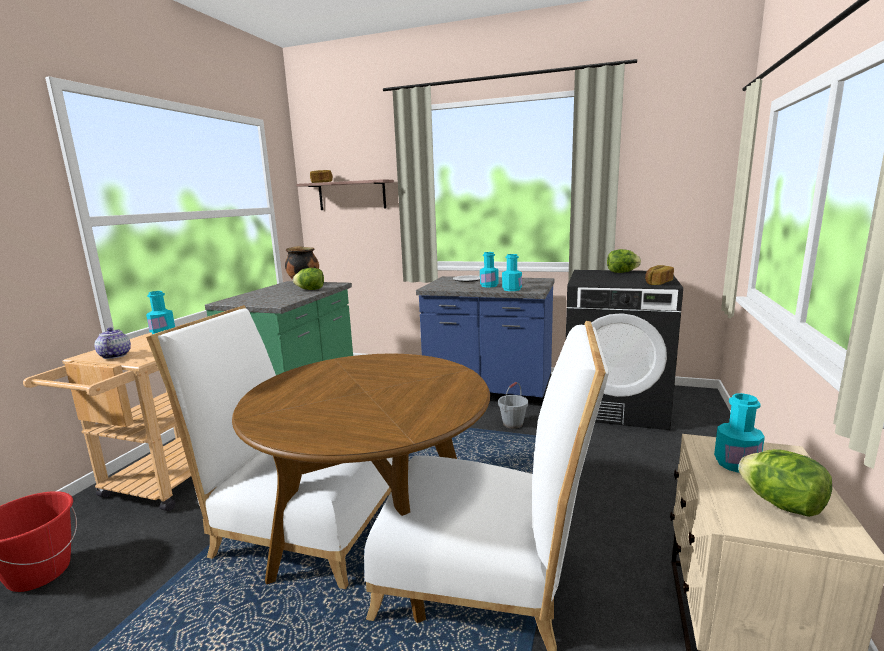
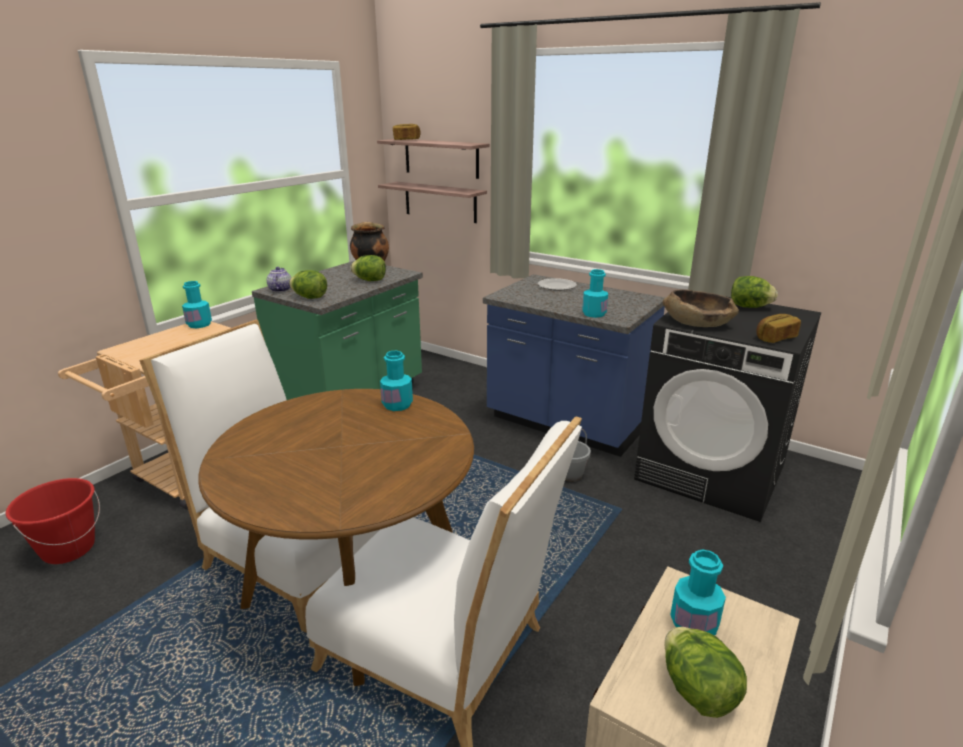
camera: 15 degrees right, 10 degrees up
teapot [94,328,131,359] -> teapot moved to [266,267,291,292]
turquoise bottle [480,252,499,287] -> turquoise bottle moved to [380,351,413,411]
none -> lettuce [289,270,327,299]
none -> shelf [378,182,487,223]
none -> brown bowl [663,289,739,327]

